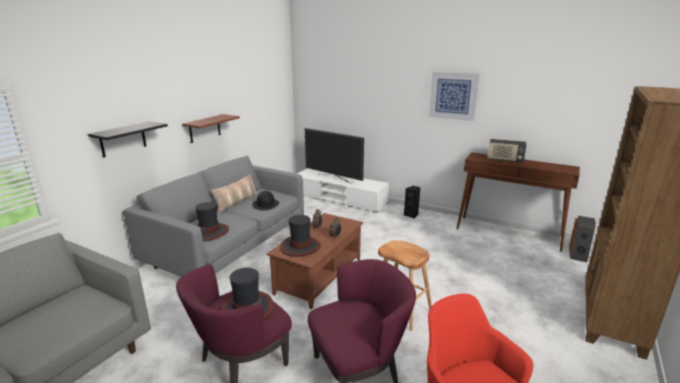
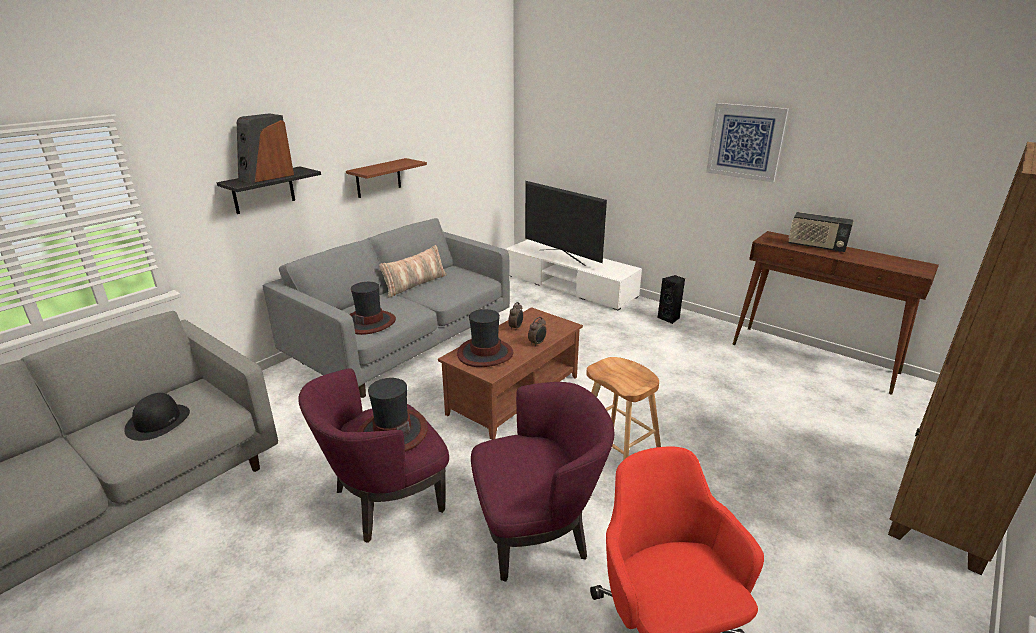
camera: 10 degrees right, 5 degrees up
black hat [252,191,279,210] -> black hat moved to [124,393,190,441]
speaker [569,216,596,262] -> speaker moved to [237,113,294,184]

